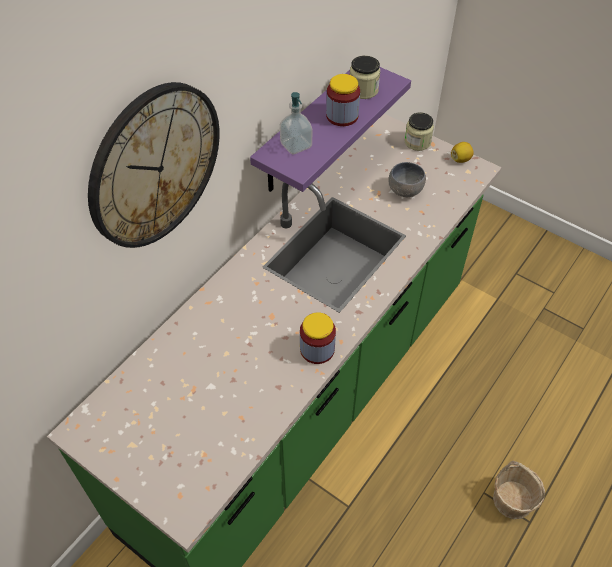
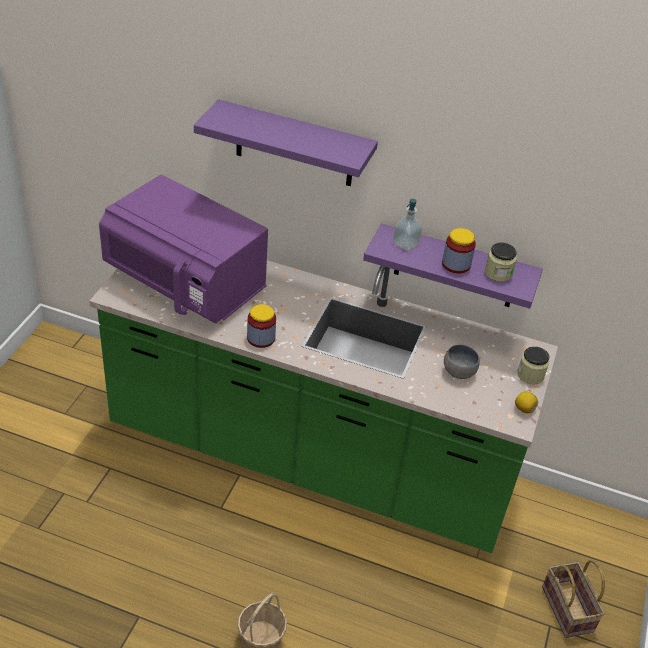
camera: 70 degrees right, 10 degrees down
wall clock [88,82,220,248] -> purple shelf [194,99,378,186]
none -> purple microwave [99,175,268,324]
none -> basket [542,560,605,638]

